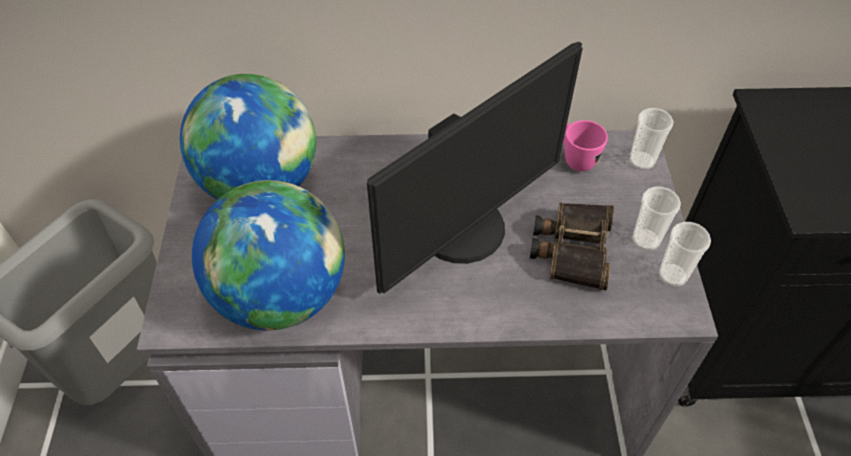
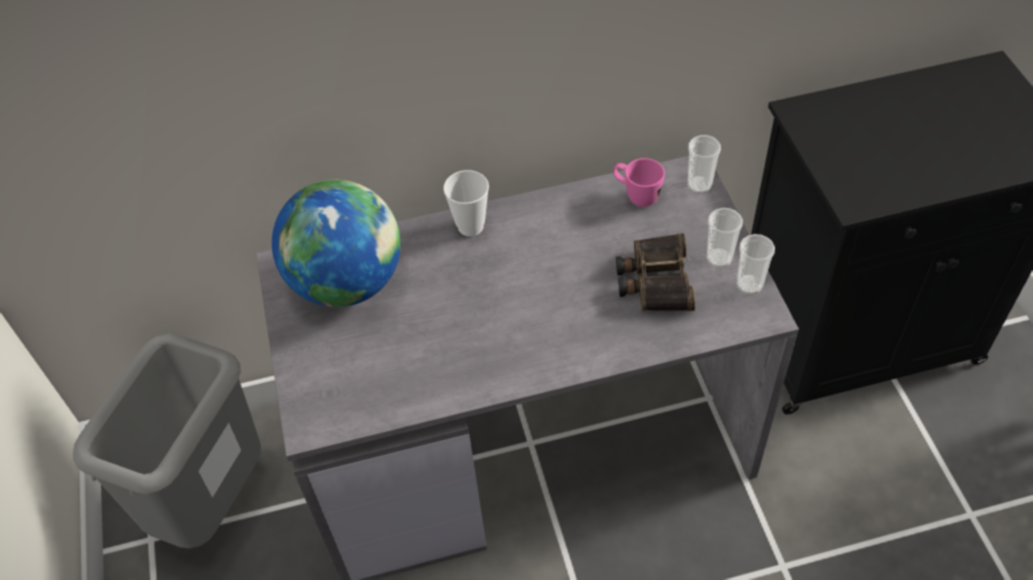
camera: 10 degrees left, 0 degrees up
globe [192,180,345,331] -> none
monitor [367,42,583,294] -> none
none -> cup [443,170,489,237]

